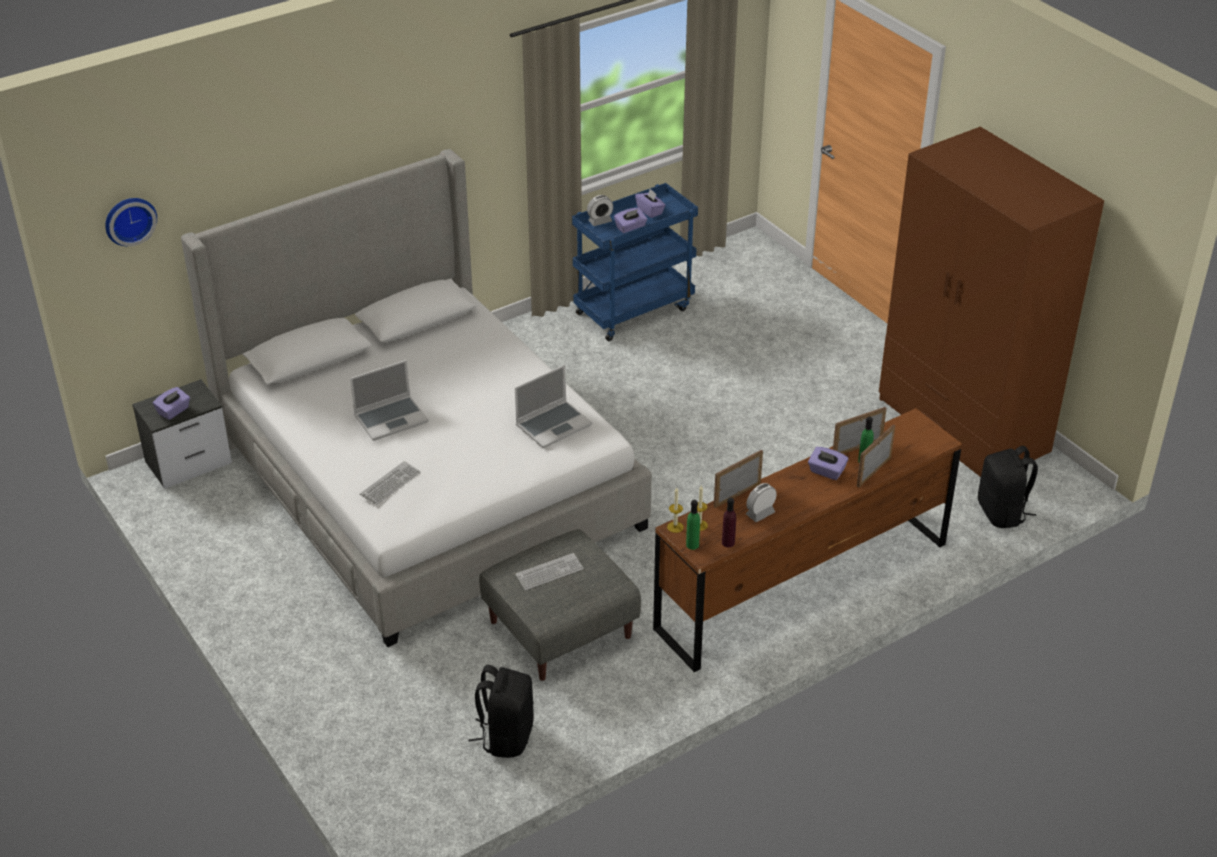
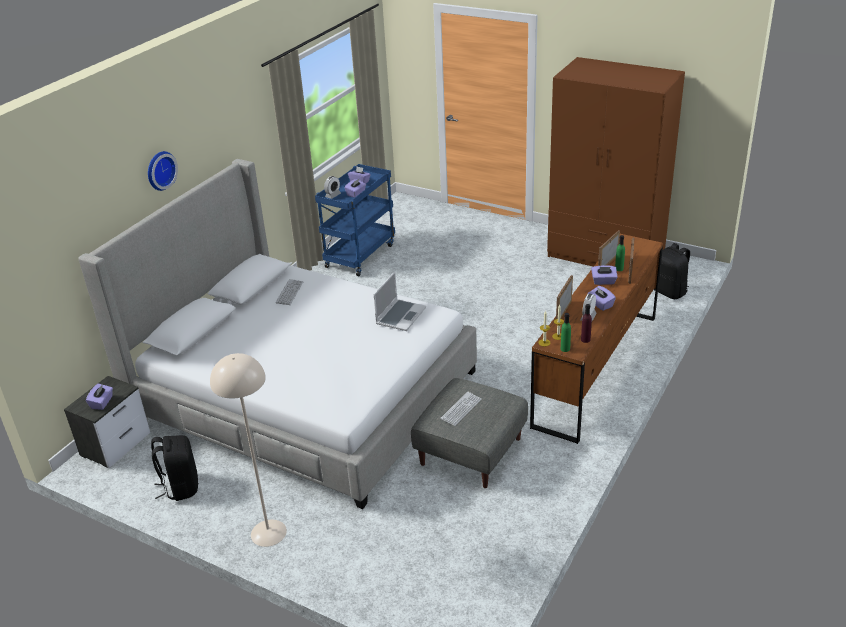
camera: 25 degrees left, 5 degrees down
wall clock [105,198,157,246] -> wall clock moved to [148,151,178,191]
laptop [350,360,429,441] -> none
keyboard [360,461,420,505] -> keyboard moved to [276,279,303,305]
black backpack [469,665,534,758] -> black backpack moved to [151,435,198,501]
none -> beige floor lamp [210,353,287,547]
none -> purple tissue box [588,286,616,311]

